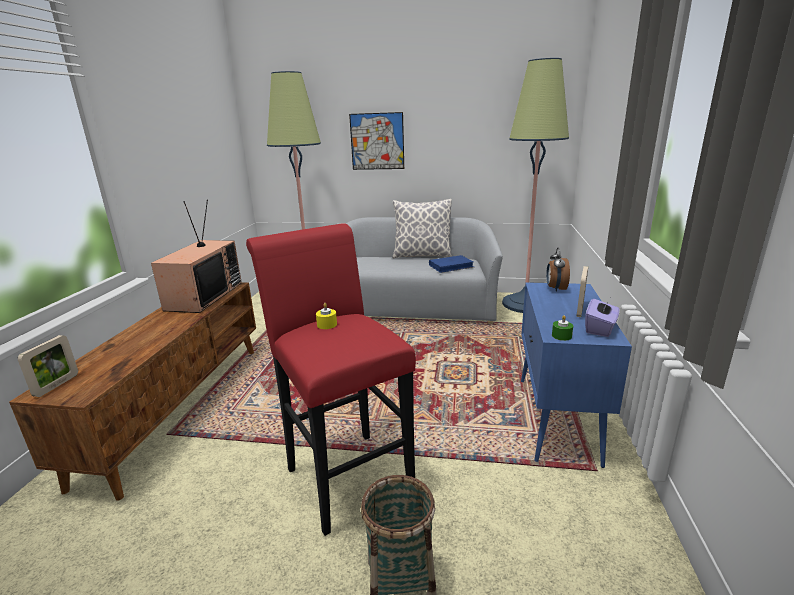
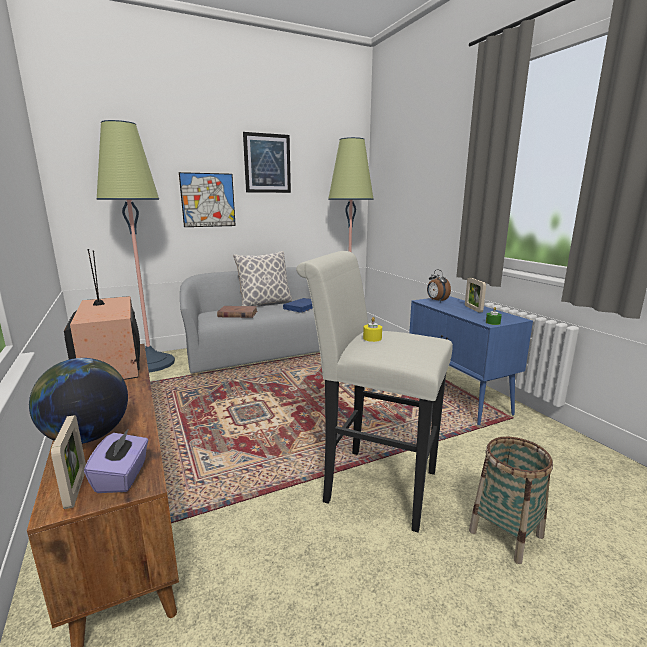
camera: 35 degrees left, 5 degrees down
red stool [246,223,416,536] -> white stool [296,251,453,533]
purple tissue box [585,296,620,337] -> purple tissue box moved to [84,428,148,493]
none -> globe [29,358,128,444]
none -> brown book [217,306,257,318]
none -> picture [243,132,291,193]

